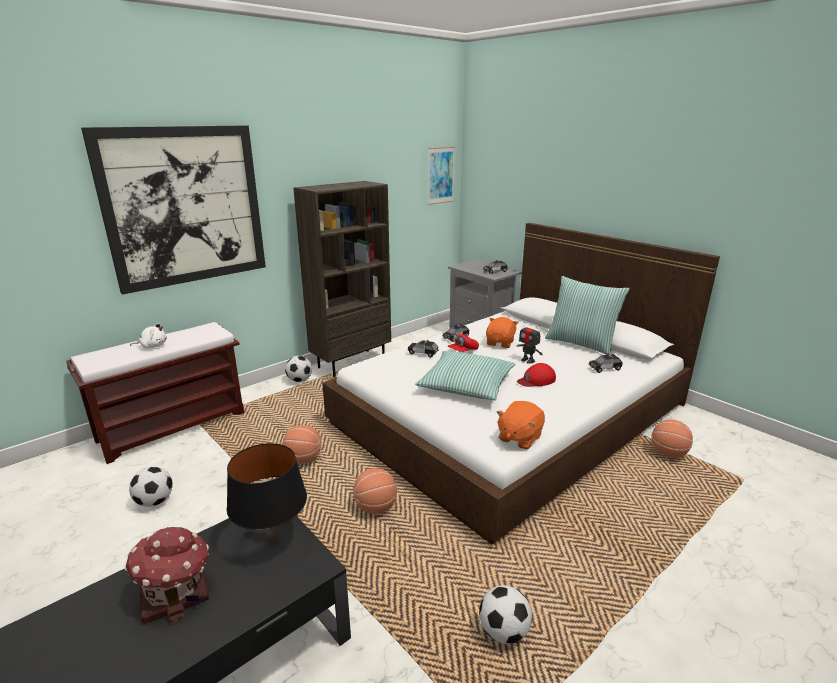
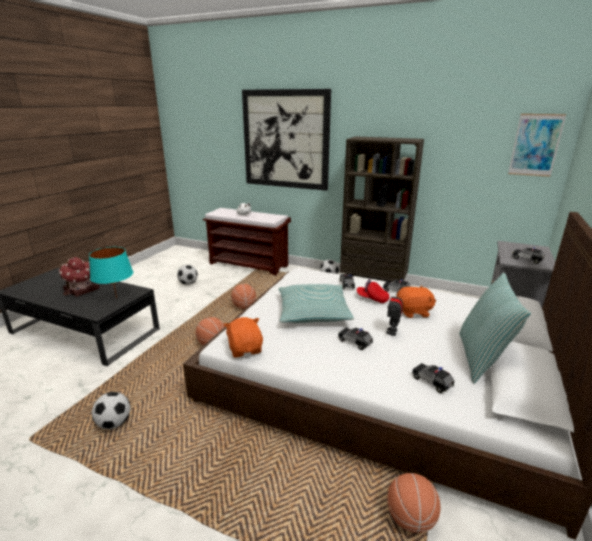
camera: 65 degrees right, 0 degrees up
black table lamp [227,443,307,541] -> turquoise table lamp [89,247,133,299]
orange plush toy [497,401,545,449] -> orange plush toy turned 60 degrees clockwise [224,317,263,358]
red cap [517,363,556,387] -> toy car [338,328,373,350]

